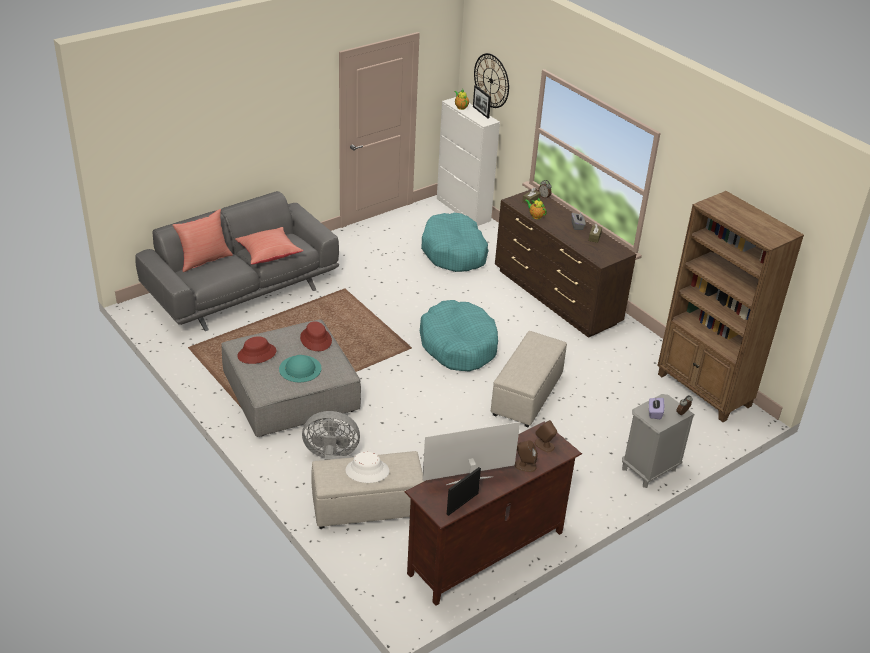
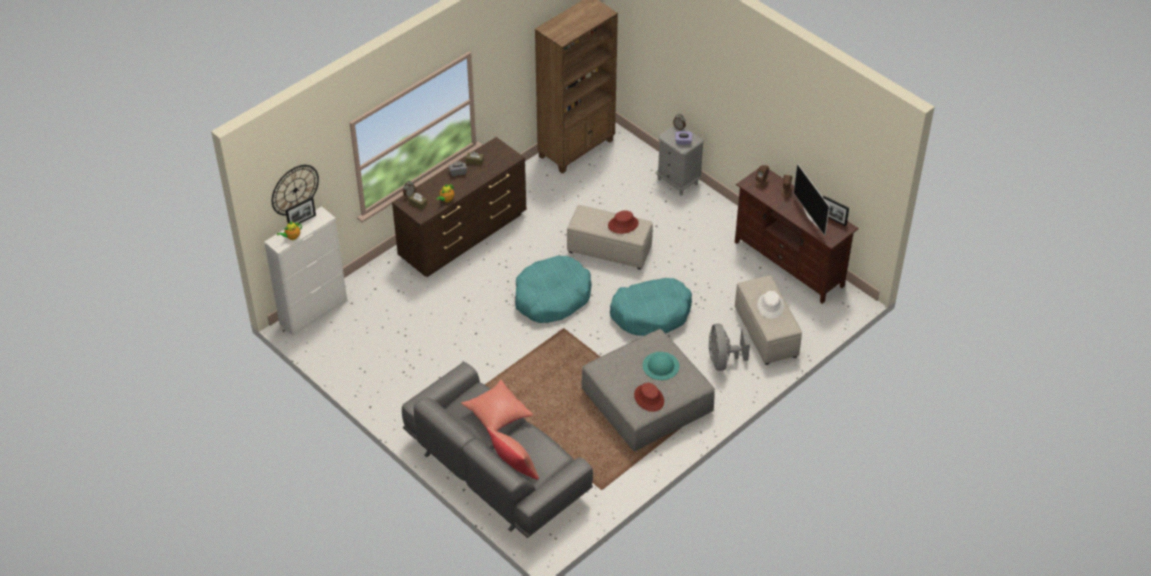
camera: 95 degrees left, 10 degrees up
red hat [300,321,332,351] -> red hat moved to [608,210,639,234]
turquoise dog bed [421,213,489,272] -> turquoise dog bed moved to [610,278,692,336]

